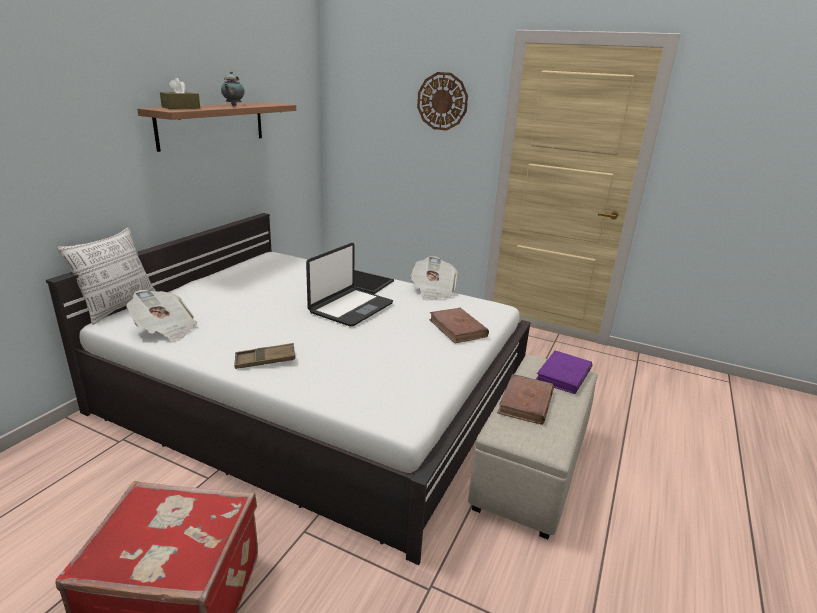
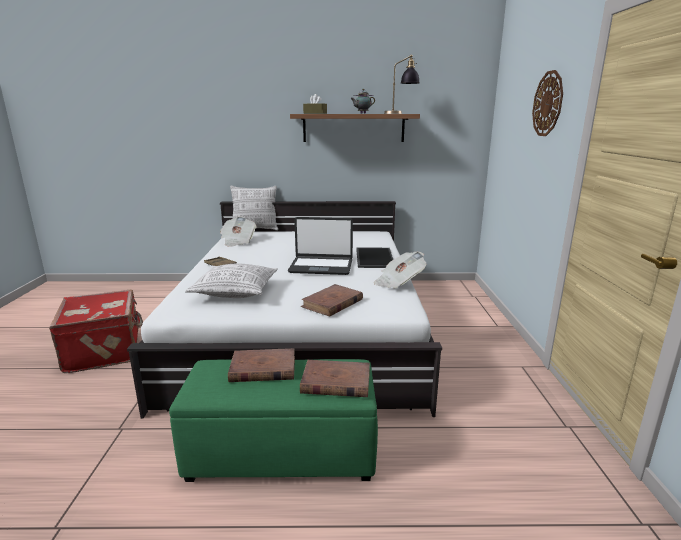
camera: 65 degrees right, 5 degrees down
beige ottoman [468,355,597,539] -> green ottoman [169,359,378,482]
purple book [536,351,593,394] -> brown book [300,360,370,397]
none -> pillow [185,264,278,298]
none -> table lamp [384,54,419,114]

